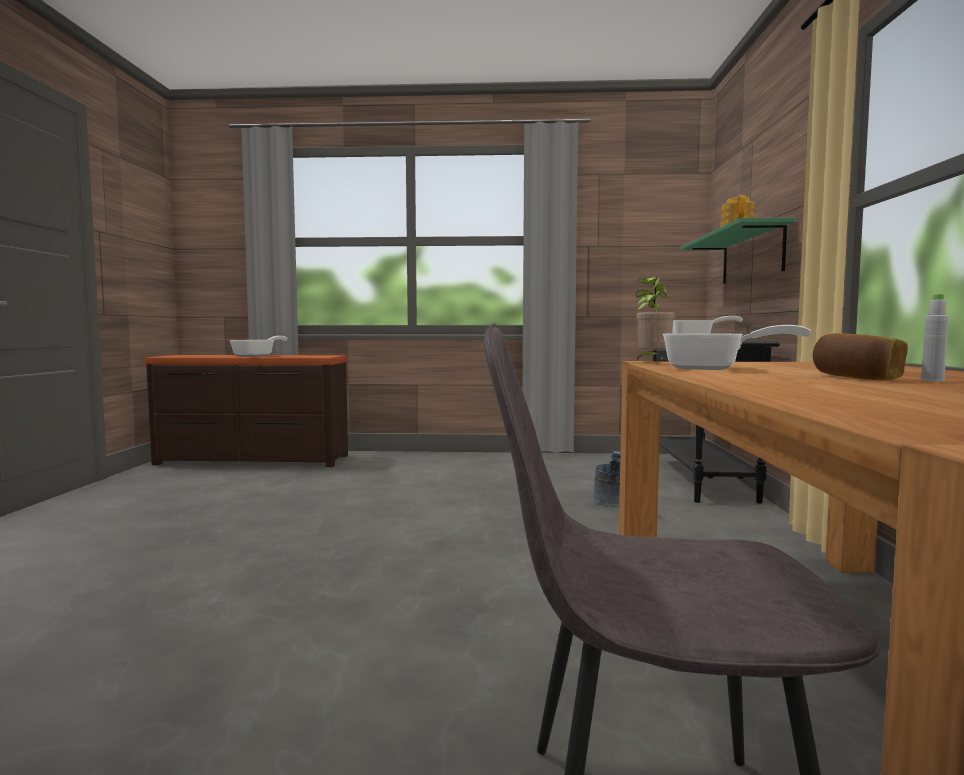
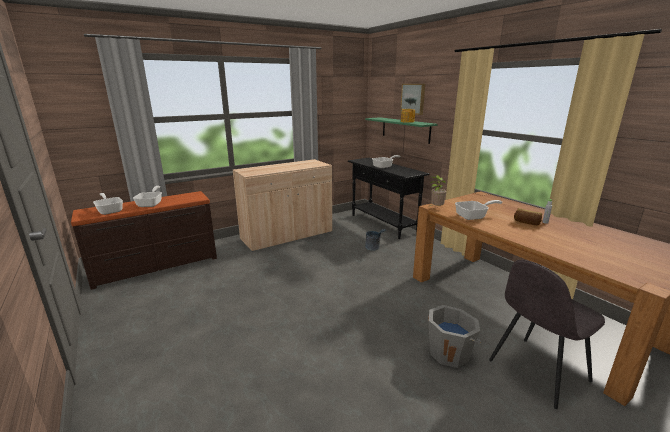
camera: 35 degrees left, 15 degrees up
none -> frying pan [93,193,123,215]
none -> beige cabinet [233,159,332,252]
none -> picture [400,84,425,115]
none -> grey bucket [429,305,481,368]

